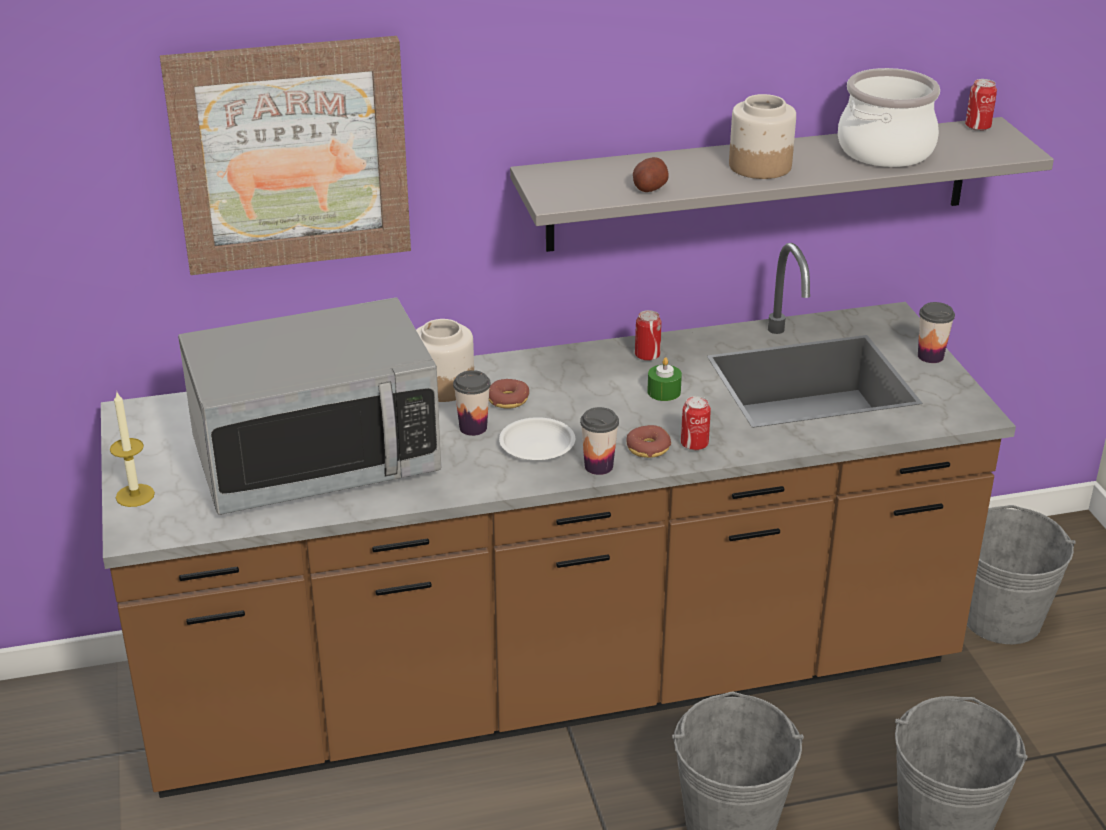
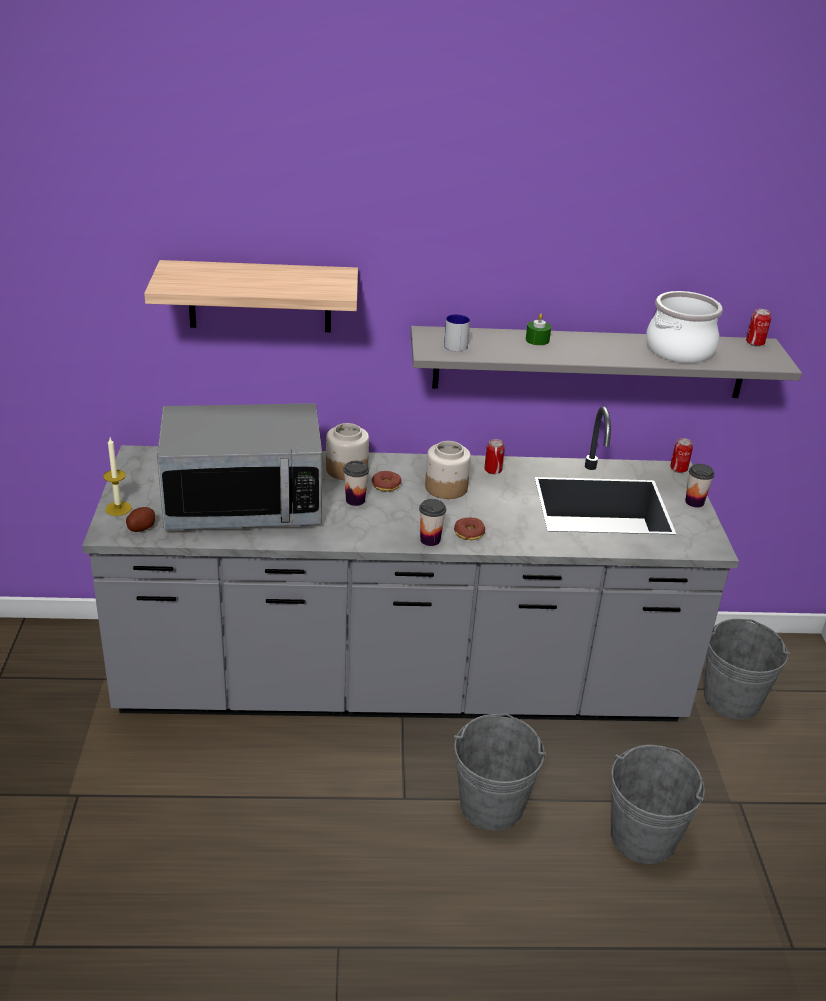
camera: 10 degrees right, 0 degrees up
brown counter [101,243,1016,798] -> grey counter [82,407,739,722]
picture [160,36,411,275] -> shelf [144,260,358,332]
white plate [499,417,575,460] -> none
potato [633,157,669,192] -> potato moved to [126,507,155,532]
green candle [647,357,682,401] -> green candle moved to [526,313,551,345]
can [681,396,711,450] -> can moved to [670,438,693,473]
jar [729,94,796,179] -> jar moved to [425,441,471,499]
none -> mug [444,314,470,351]

